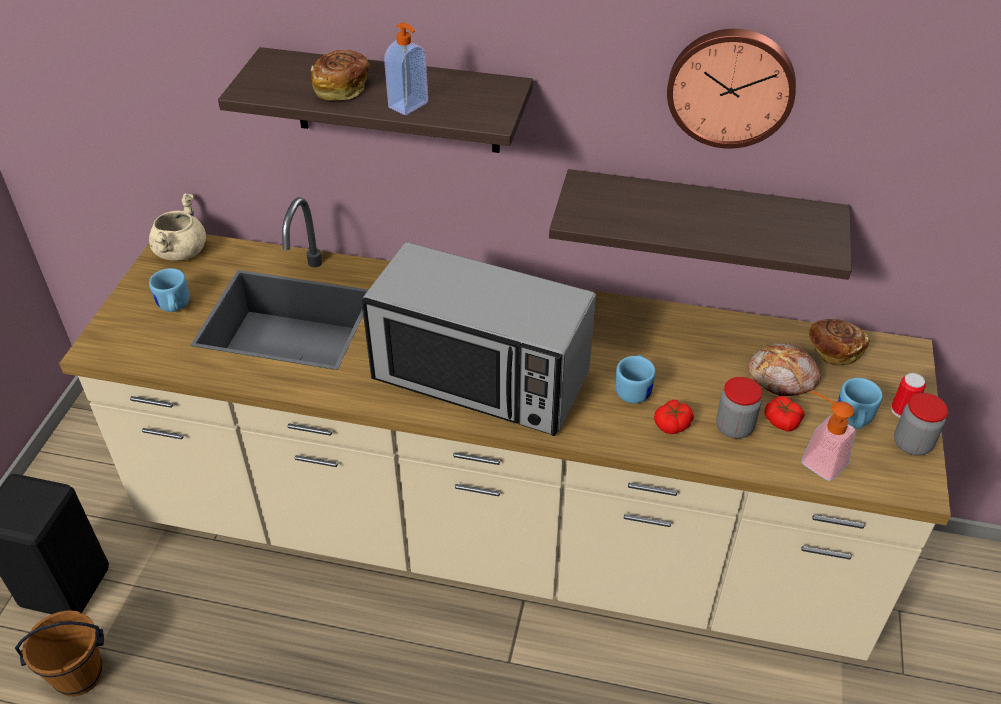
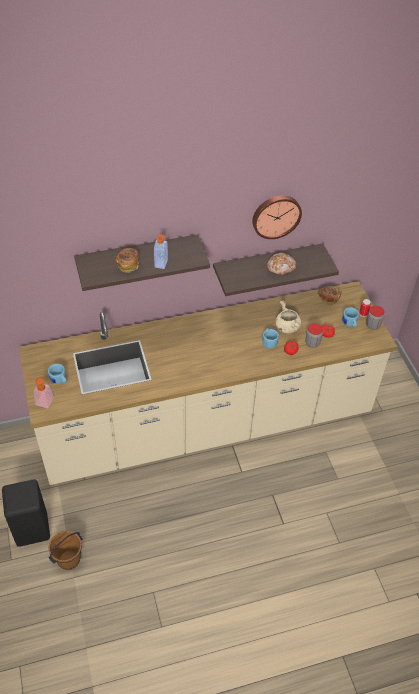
camera: 30 degrees left, 5 degrees up
beige cooking pot [149,193,206,260] -> beige cooking pot moved to [275,301,301,333]
microwave [362,242,596,436] -> none
bread [748,343,821,396] -> bread moved to [267,253,297,276]
soap dispenser [801,391,856,481] -> soap dispenser moved to [26,377,54,408]

